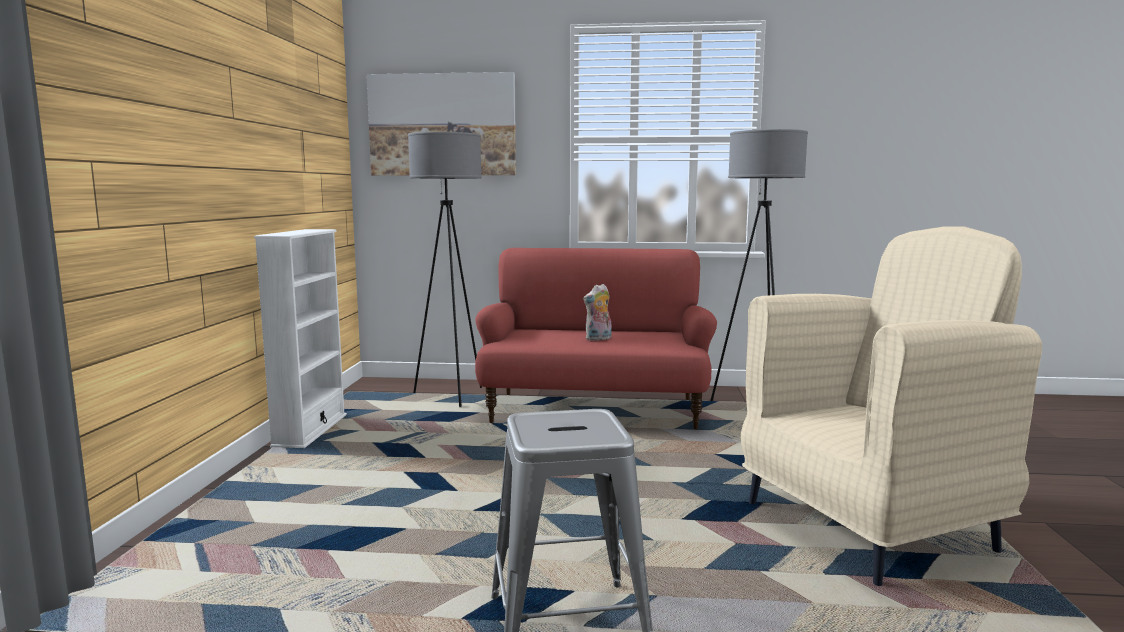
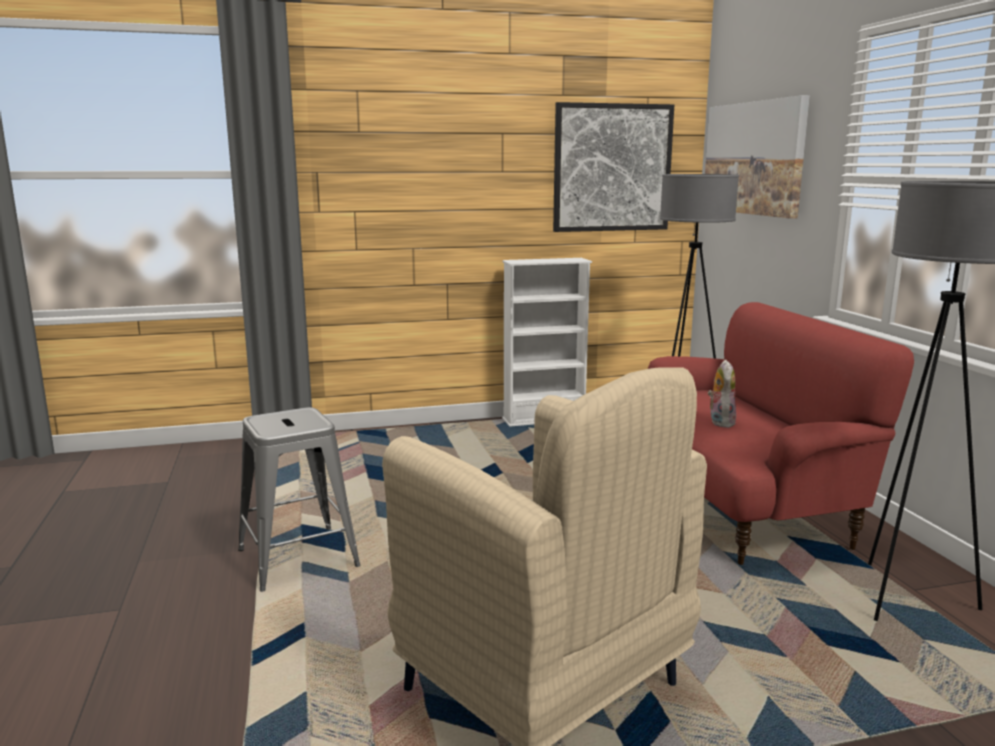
camera: 70 degrees right, 5 degrees up
plush toy [583,284,612,341] -> plush toy turned 60 degrees clockwise [708,359,736,428]
none -> picture [553,102,674,232]

